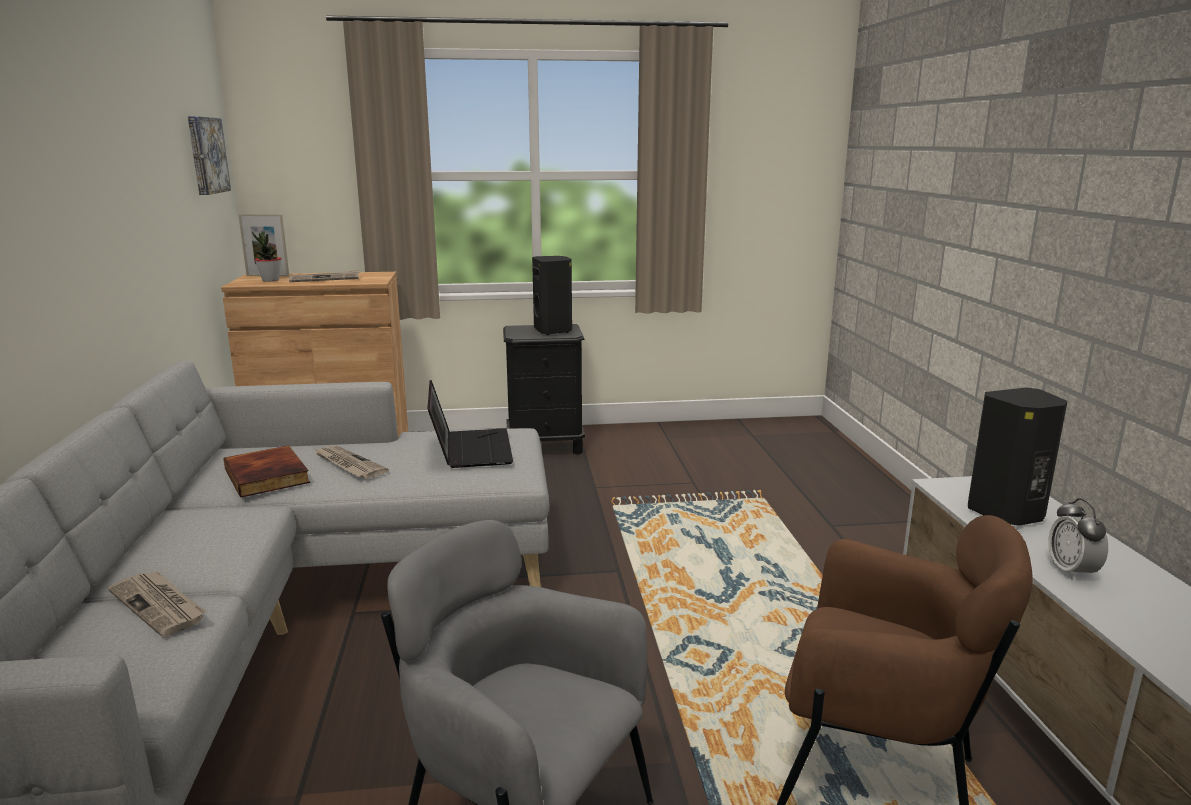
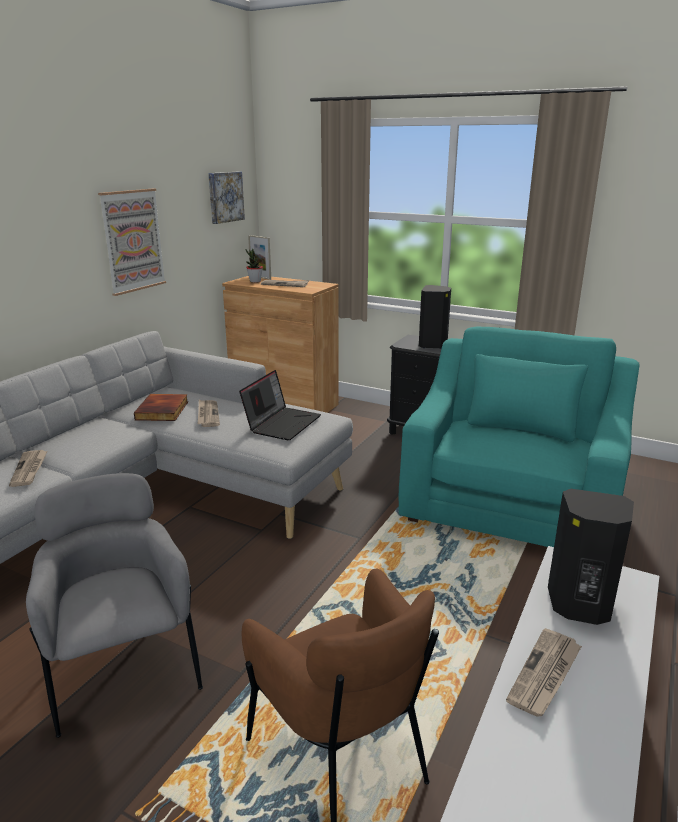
camera: 35 degrees right, 5 degrees up
alarm clock [1048,498,1108,580] -> newspaper [506,628,582,717]
none -> picture [98,189,166,296]
none -> turquoise armchair [399,326,639,547]

